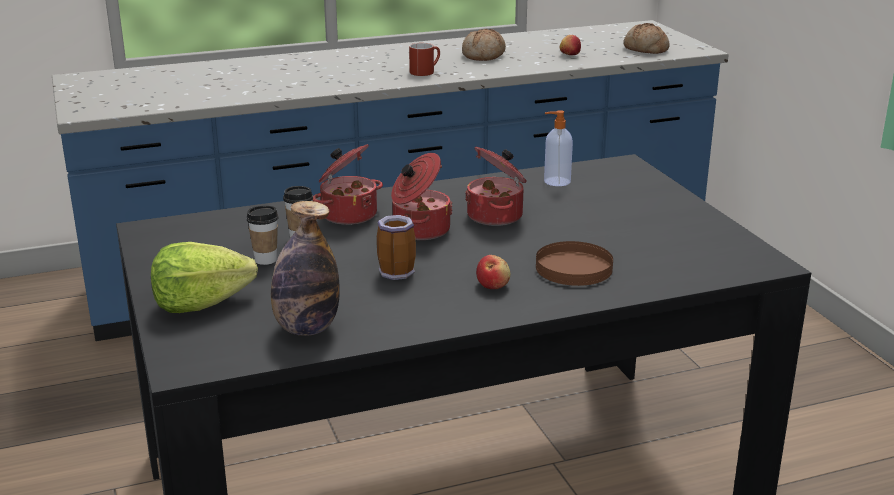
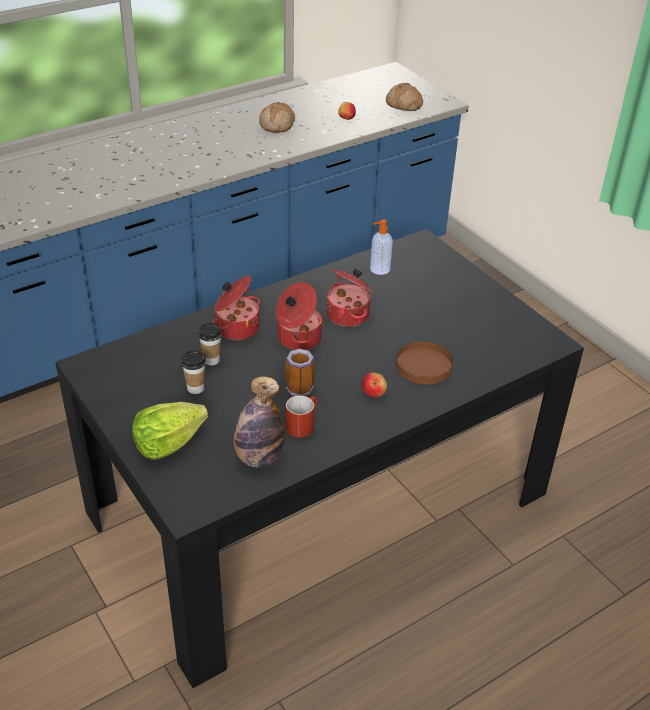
camera: 15 degrees left, 15 degrees up
red mug [409,43,440,76] -> red mug moved to [286,395,317,437]

